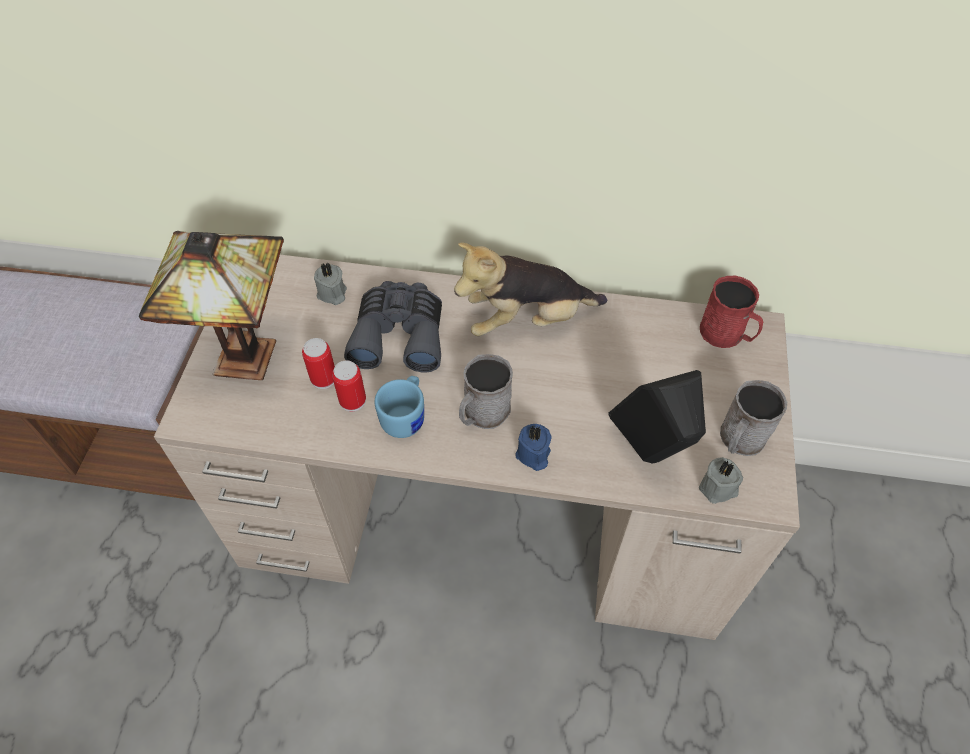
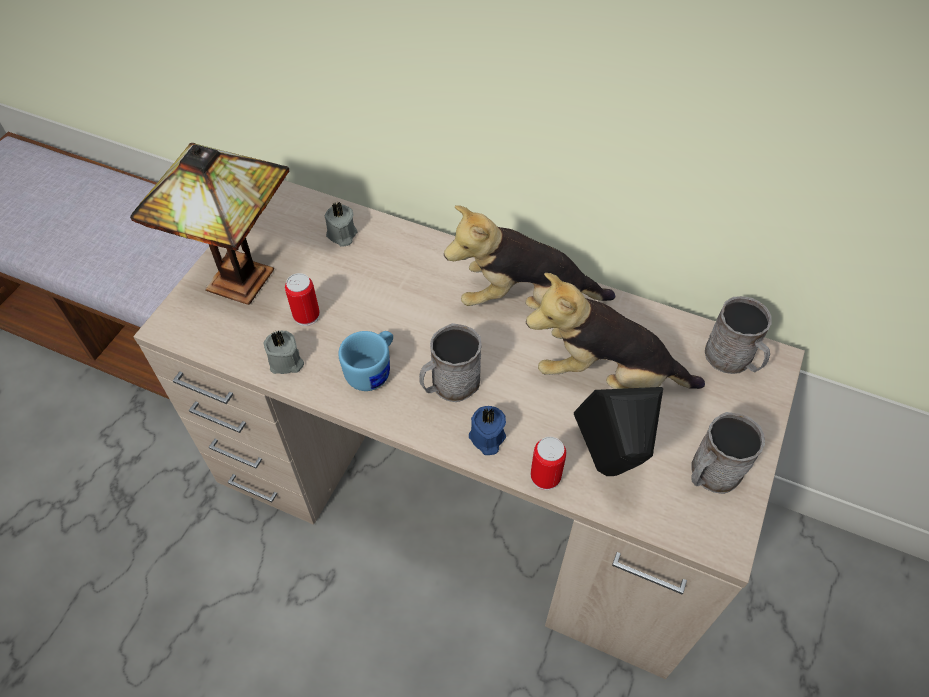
camera: 15 degrees right, 0 degrees up
can [332,361,366,412] -> can moved to [531,437,566,490]
grey binoculars [344,281,442,373] -> none
grey candle [699,457,743,504] -> grey candle moved to [263,330,304,374]
red mug [700,276,763,348] -> grey mug [705,296,772,374]
none -> plush toy [526,273,705,389]

